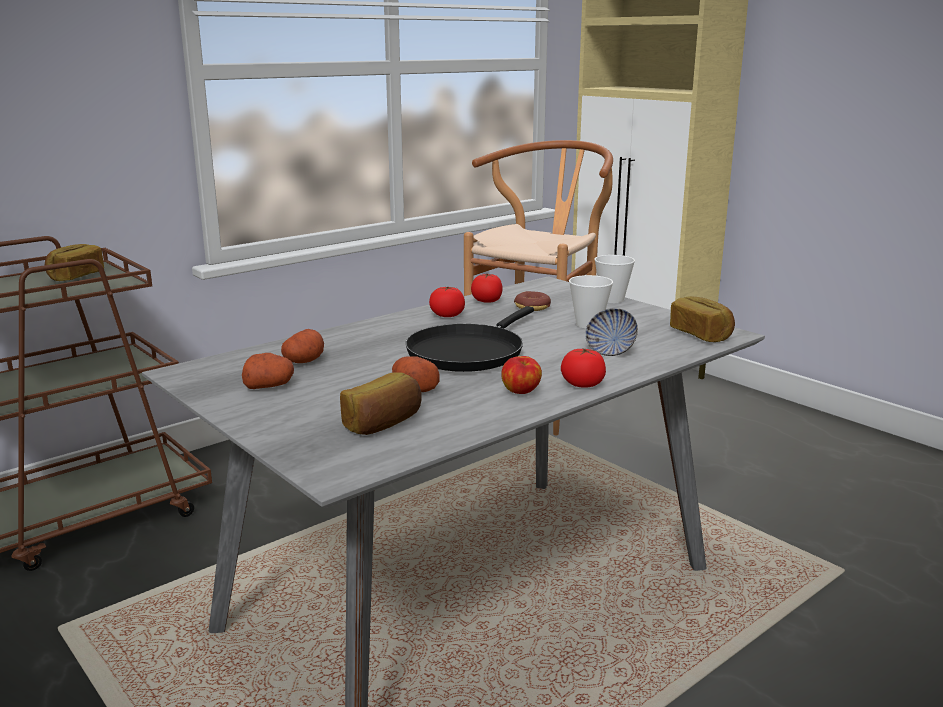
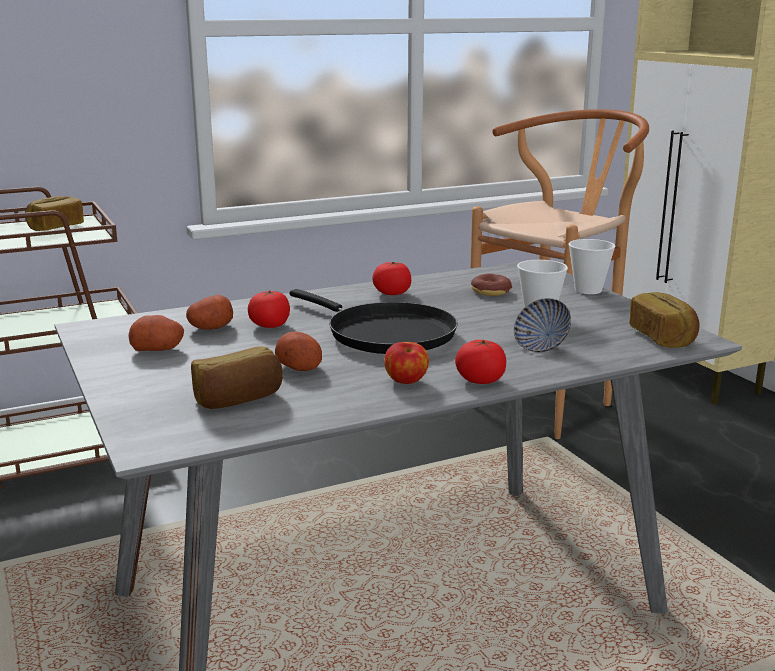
camera: 15 degrees right, 0 degrees up
black frying pan [405,306,534,372] -> black frying pan turned 90 degrees counterclockwise [289,289,458,354]
tomato [471,274,503,303] -> tomato moved to [248,290,290,328]

